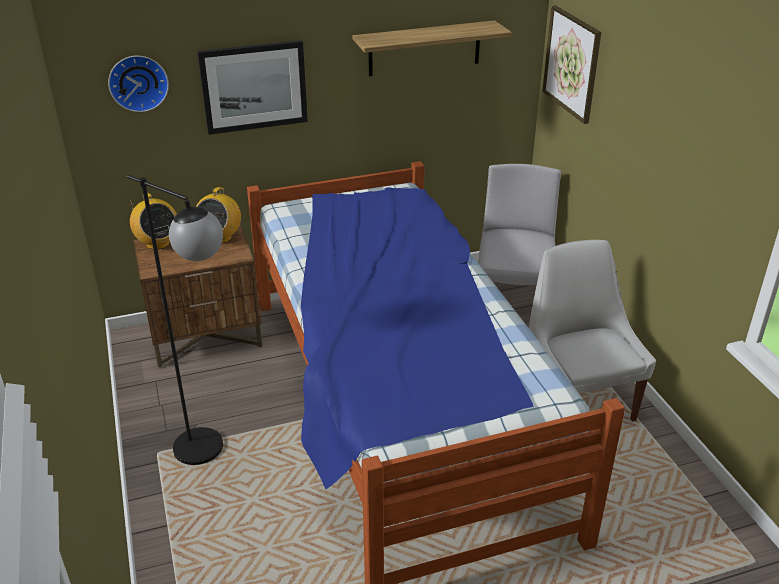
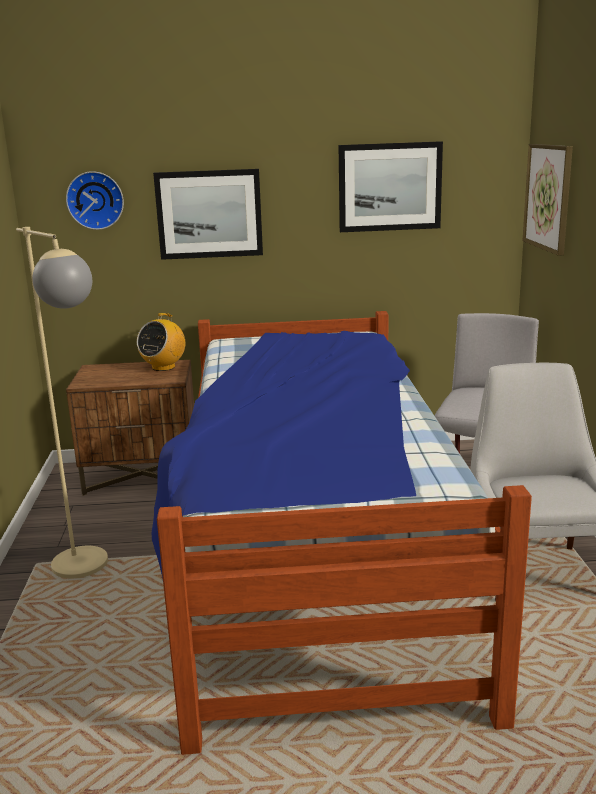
camera: 15 degrees right, 15 degrees down
black floor lamp [127,175,223,465] -> beige floor lamp [16,227,108,578]
radio [130,193,177,250] -> none
shelf [353,20,512,76] -> picture [339,141,443,232]

